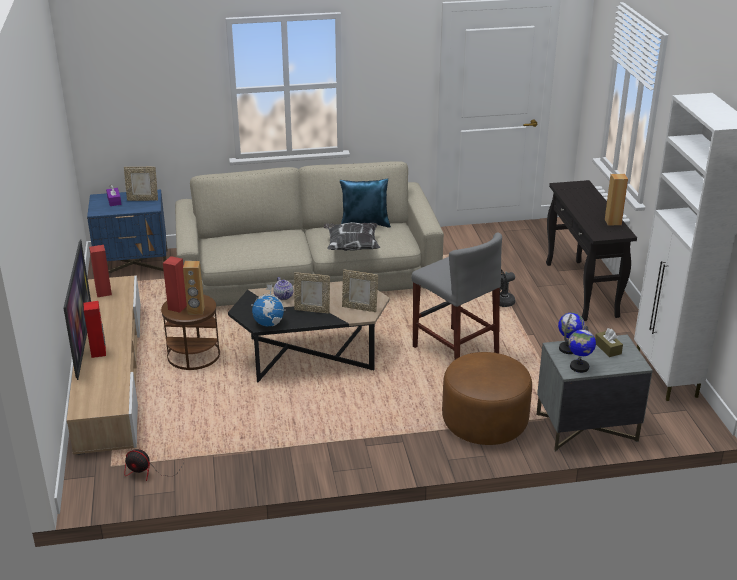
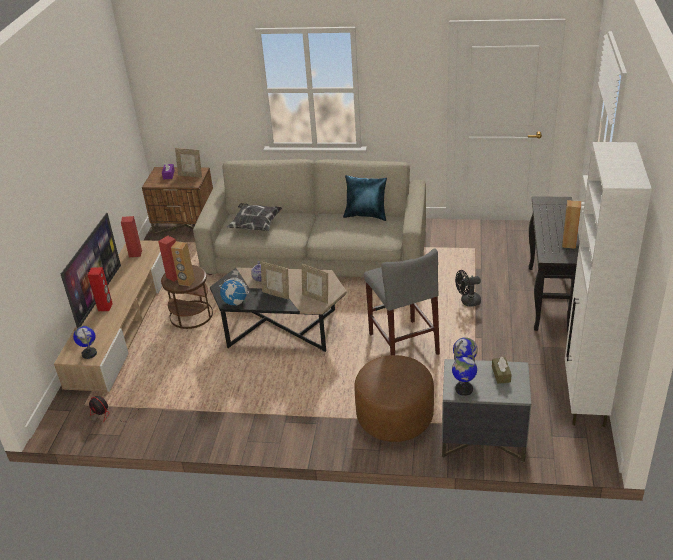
camera: 20 degrees right, 5 degrees up
blue nightstand [87,190,168,273] -> brown nightstand [142,167,213,236]
pillow [324,222,380,251] -> pillow moved to [227,203,282,231]
none -> globe [73,326,97,359]

